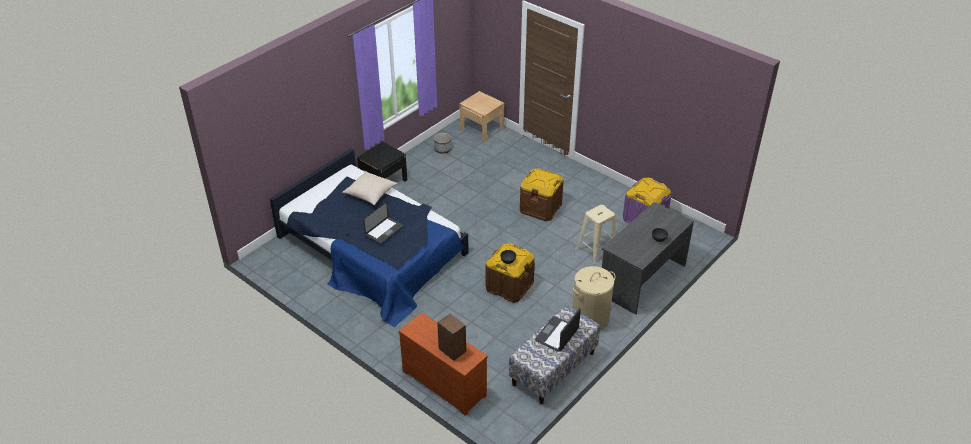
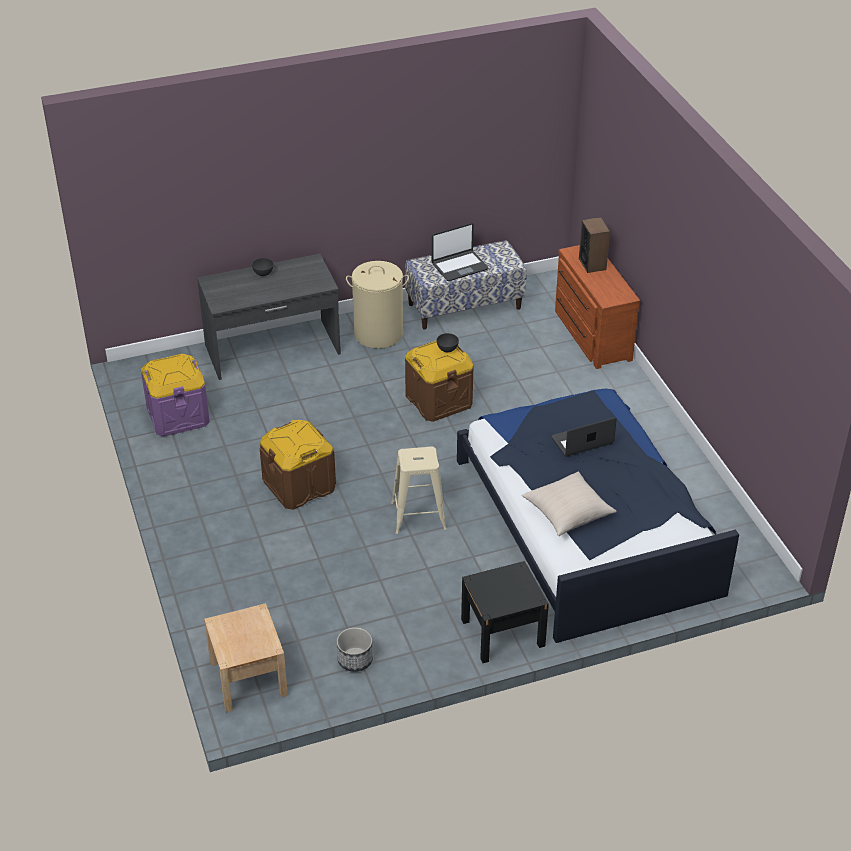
camera: 150 degrees left, 0 degrees up
beige stool [576,205,616,264] -> beige stool moved to [391,446,447,534]

